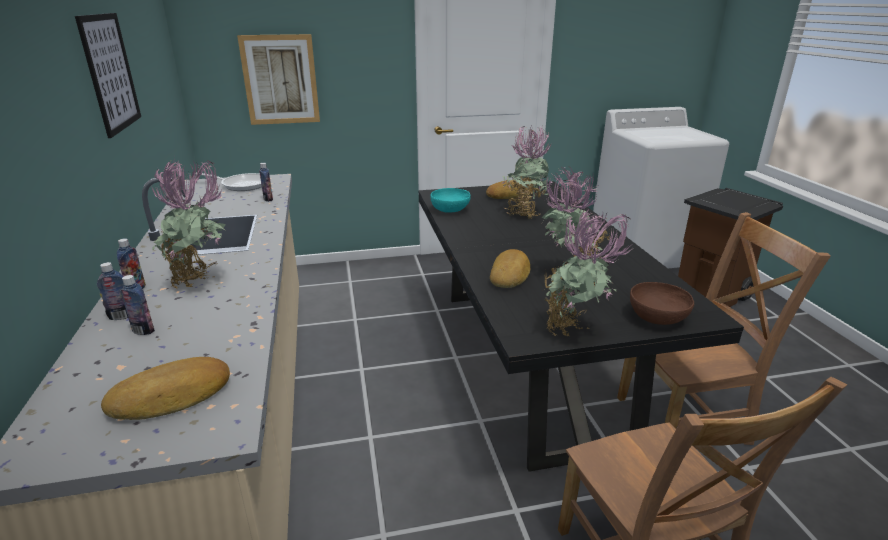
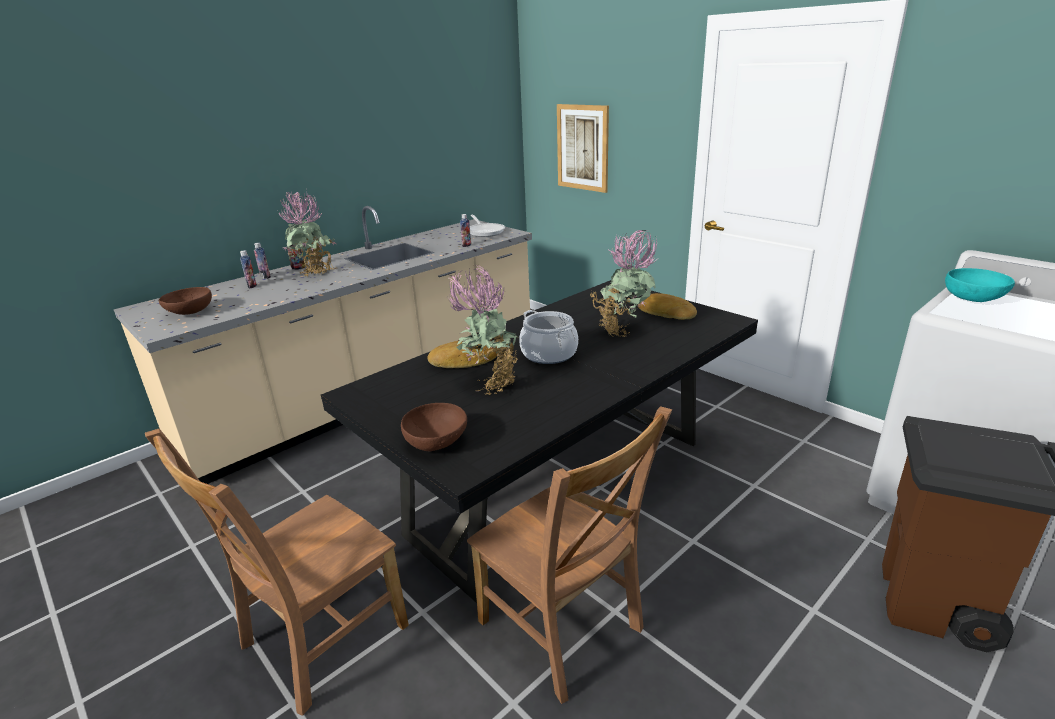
camera: 60 degrees right, 0 degrees up
picture [75,13,141,138] -> none
bread [101,357,230,420] -> brown bowl [159,287,212,315]
turquoise bowl [430,188,471,212] -> turquoise bowl moved to [945,268,1015,302]
potted plant [544,205,635,338] -> none
none -> cooking pot [519,310,578,364]

